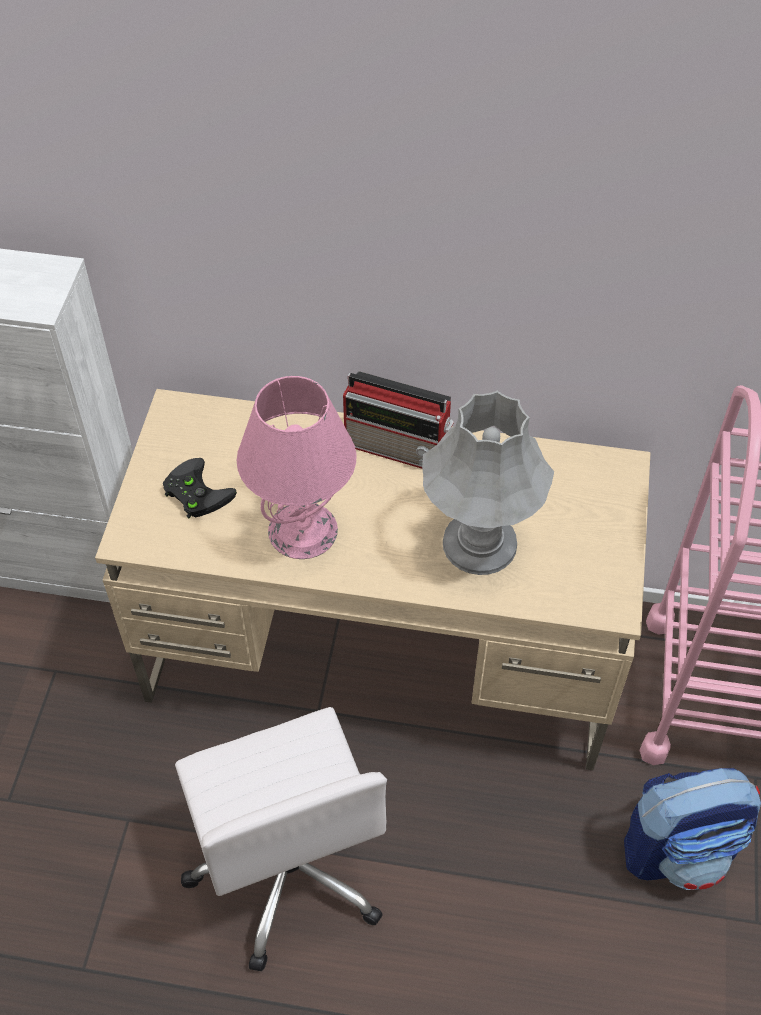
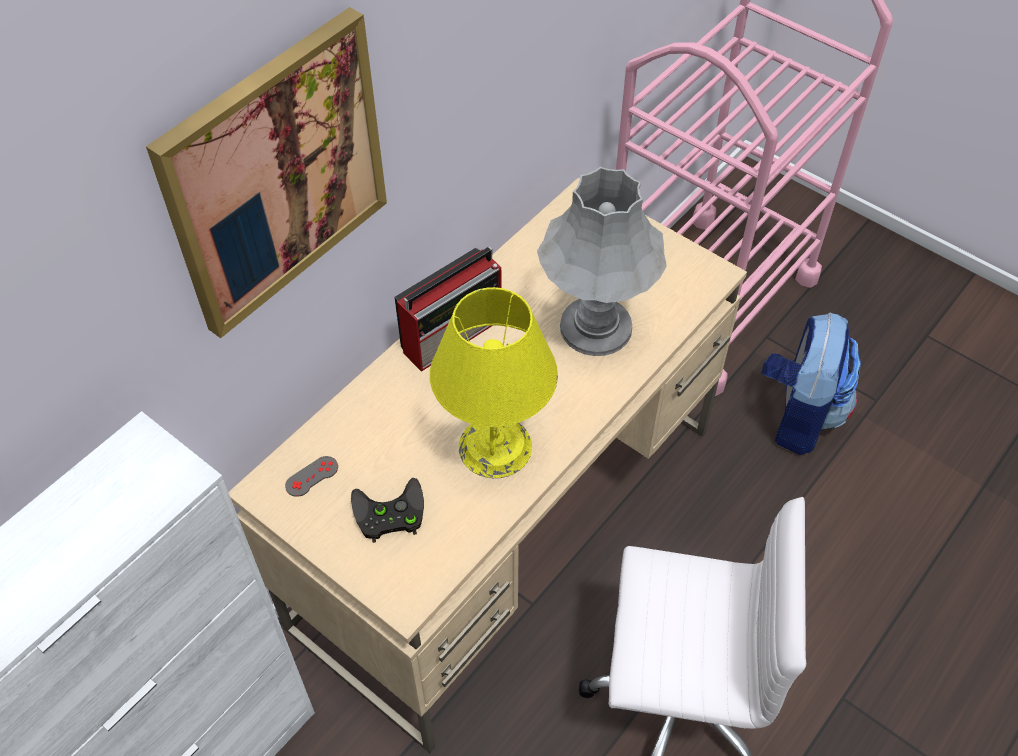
camera: 60 degrees left, 0 degrees up
pink table lamp [237,376,357,559] -> yellow table lamp [430,287,558,478]
none -> picture [146,7,387,338]
none -> grey game controller [285,456,338,497]

